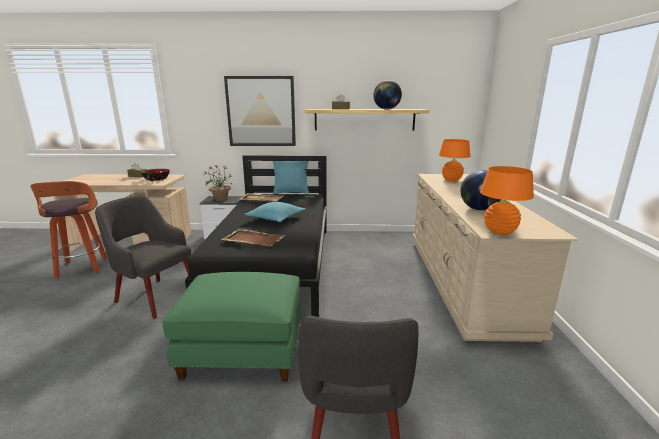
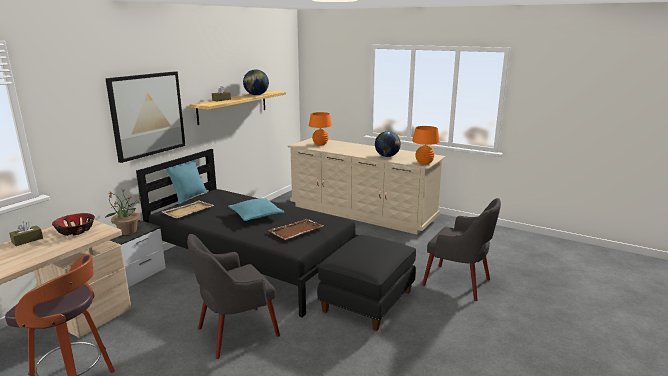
camera: 60 degrees left, 0 degrees up
green ottoman [162,272,301,381] -> black ottoman [317,235,416,331]

